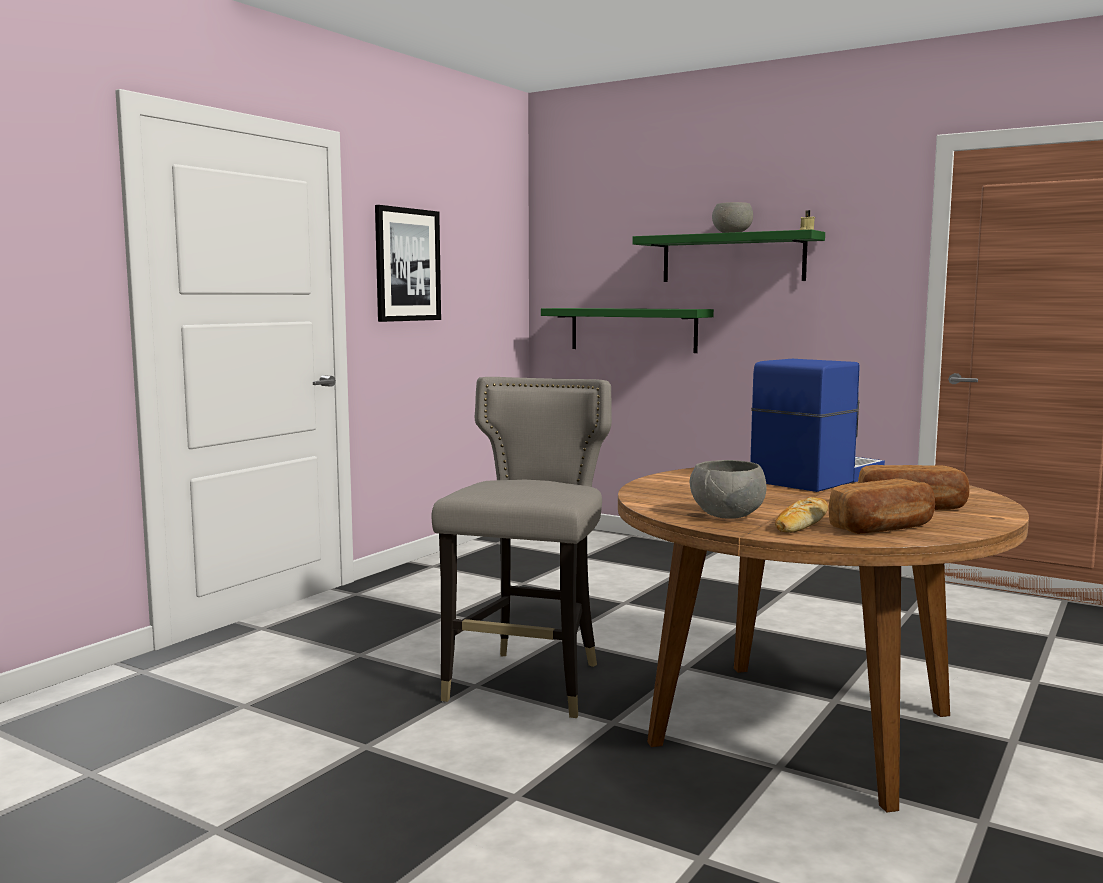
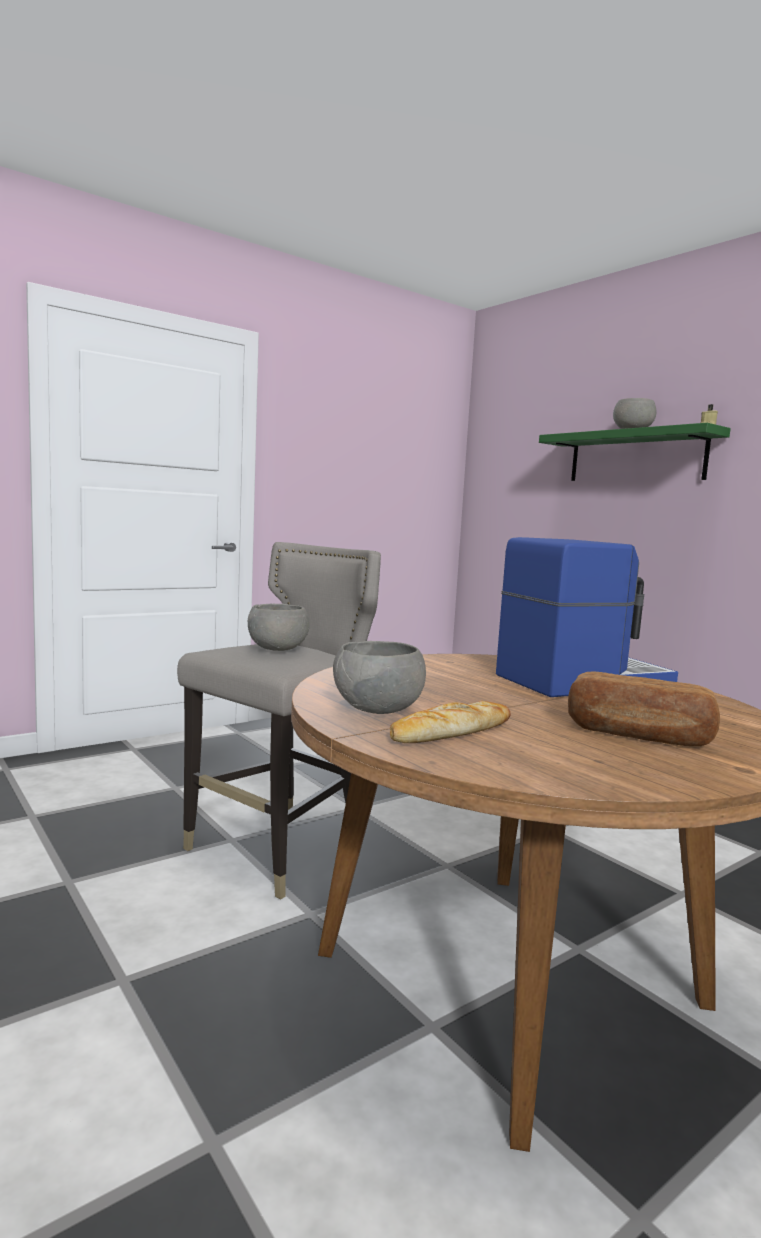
camera: 20 degrees right, 0 degrees up
picture [375,205,441,322] -> none
green shelf [541,308,714,353] -> none
bread [829,479,935,534] -> none
none -> grey bowl [248,604,310,651]

